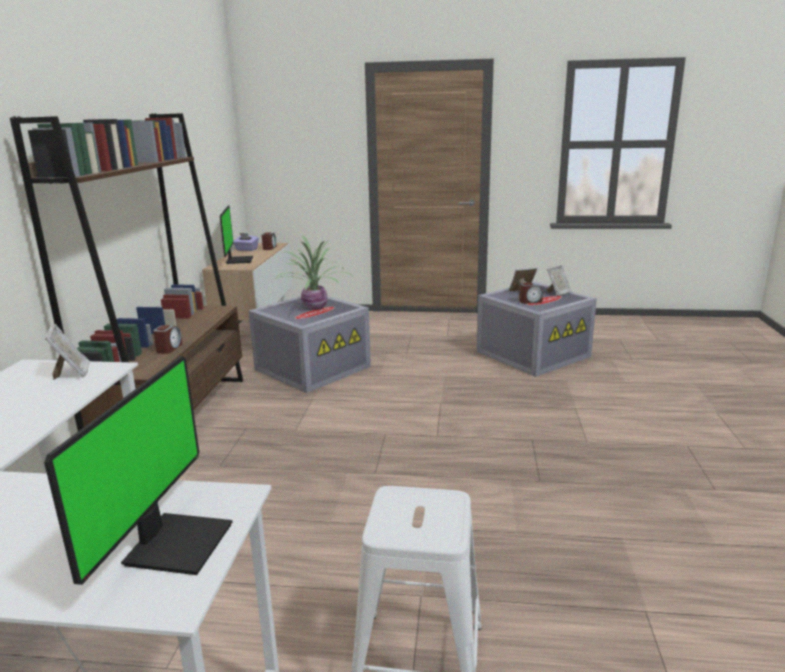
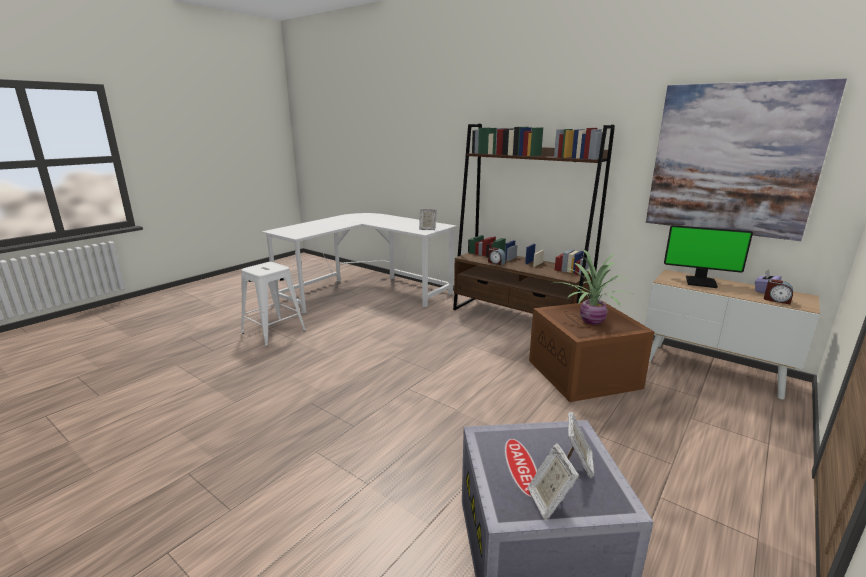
camera: 120 degrees right, 0 degrees up
monitor [44,356,233,585] -> none
grey storage box [249,296,371,393] -> brown storage box [529,300,654,402]
alarm clock [519,283,543,304] -> none
none -> picture [646,78,847,241]

